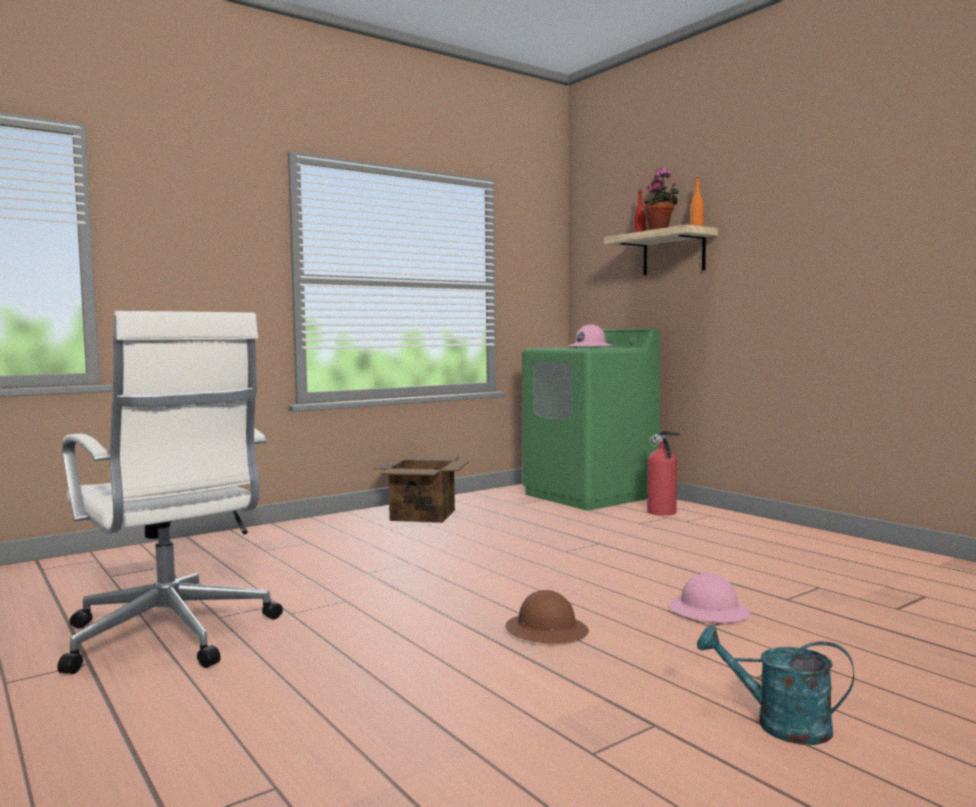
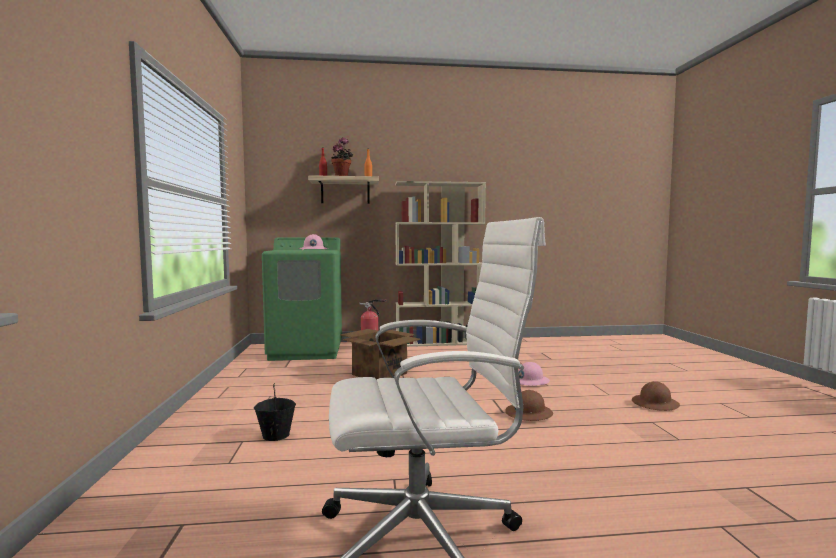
camera: 60 degrees left, 0 degrees up
cardboard box [373,456,469,523] -> cardboard box moved to [340,329,421,379]
turquoise watering can [697,625,854,745] -> brown hard hat [632,381,680,411]
none -> black bucket [254,383,296,441]
none -> beige bookcase [395,181,486,347]

